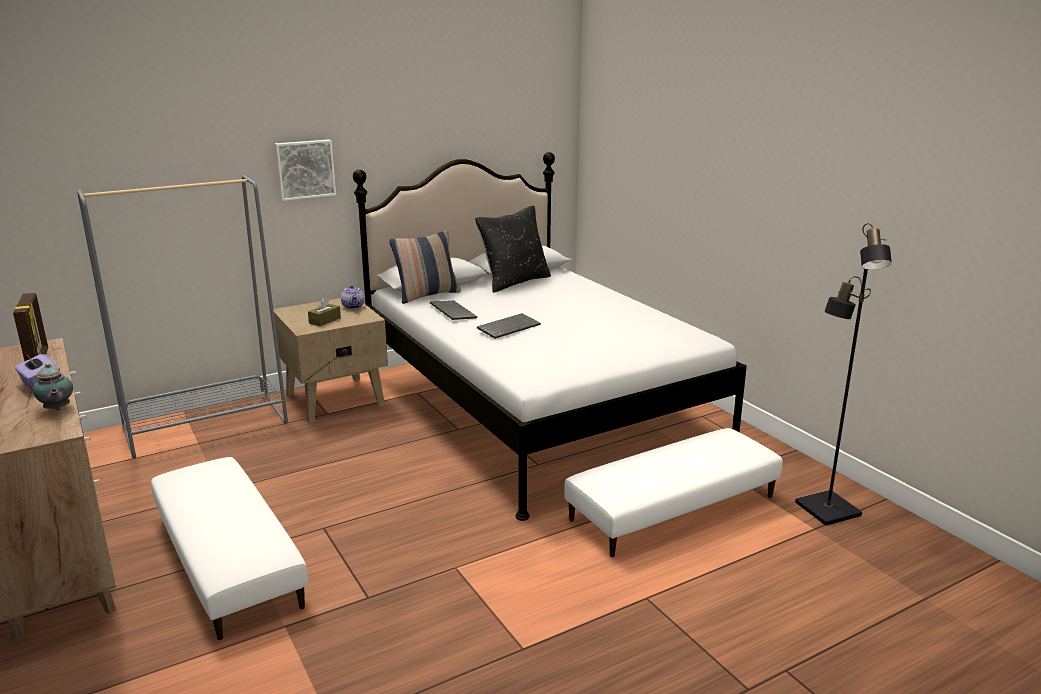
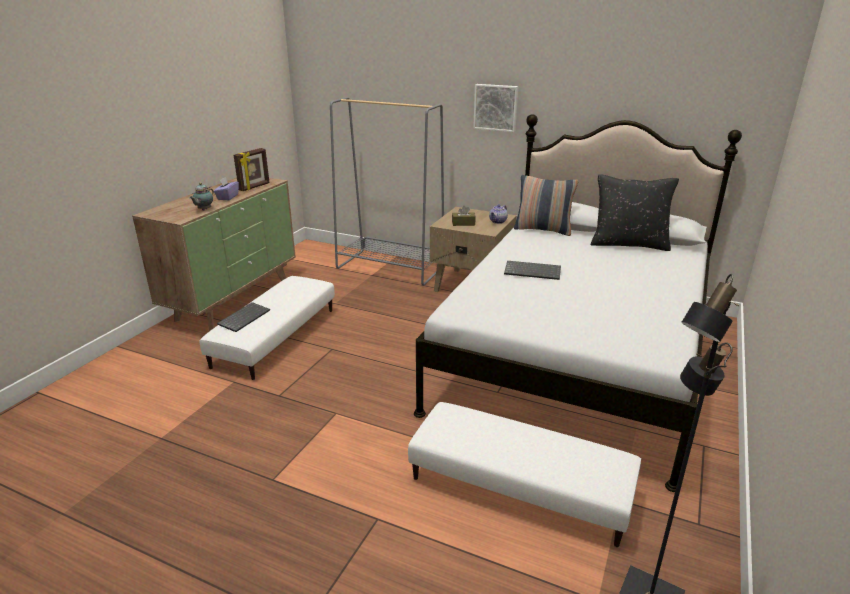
camera: 55 degrees right, 5 degrees up
keyboard [430,300,477,320] -> keyboard moved to [217,302,270,332]

